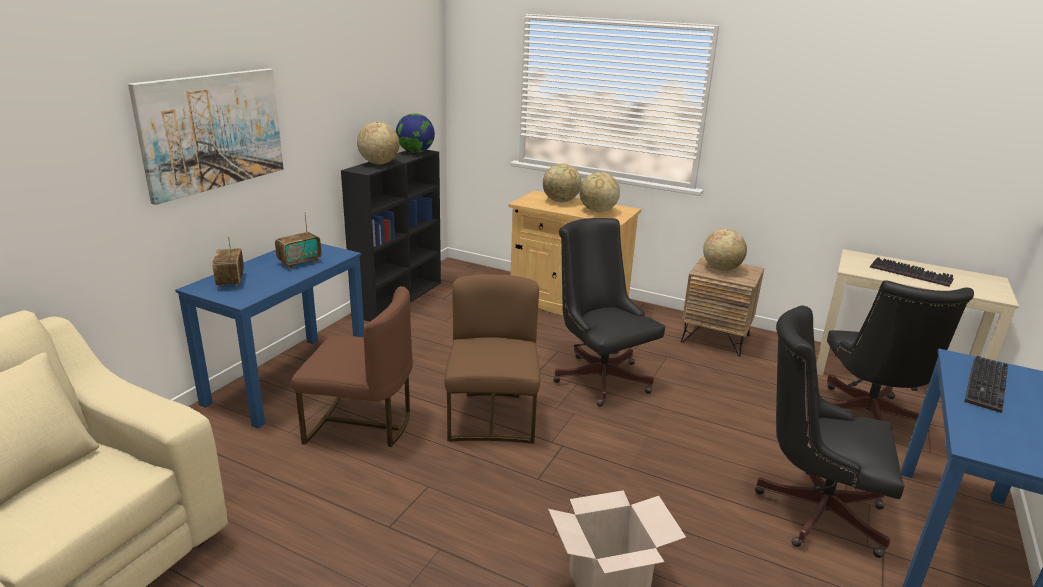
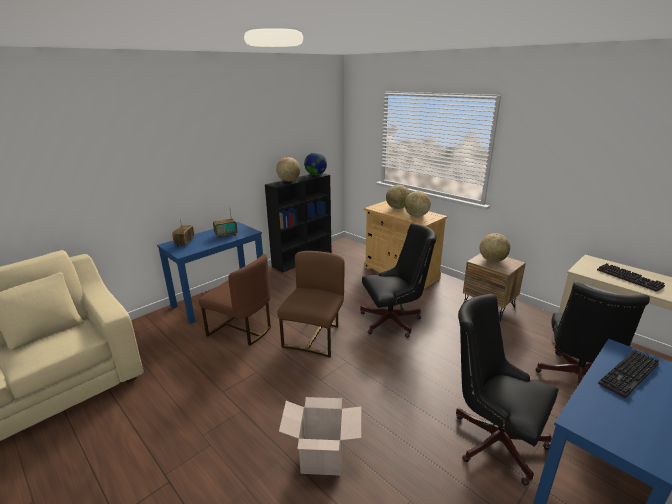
camera: 20 degrees right, 0 degrees up
picture [128,68,284,205] -> none
black office chair [553,218,665,407] -> black office chair turned 90 degrees clockwise [360,223,437,338]

